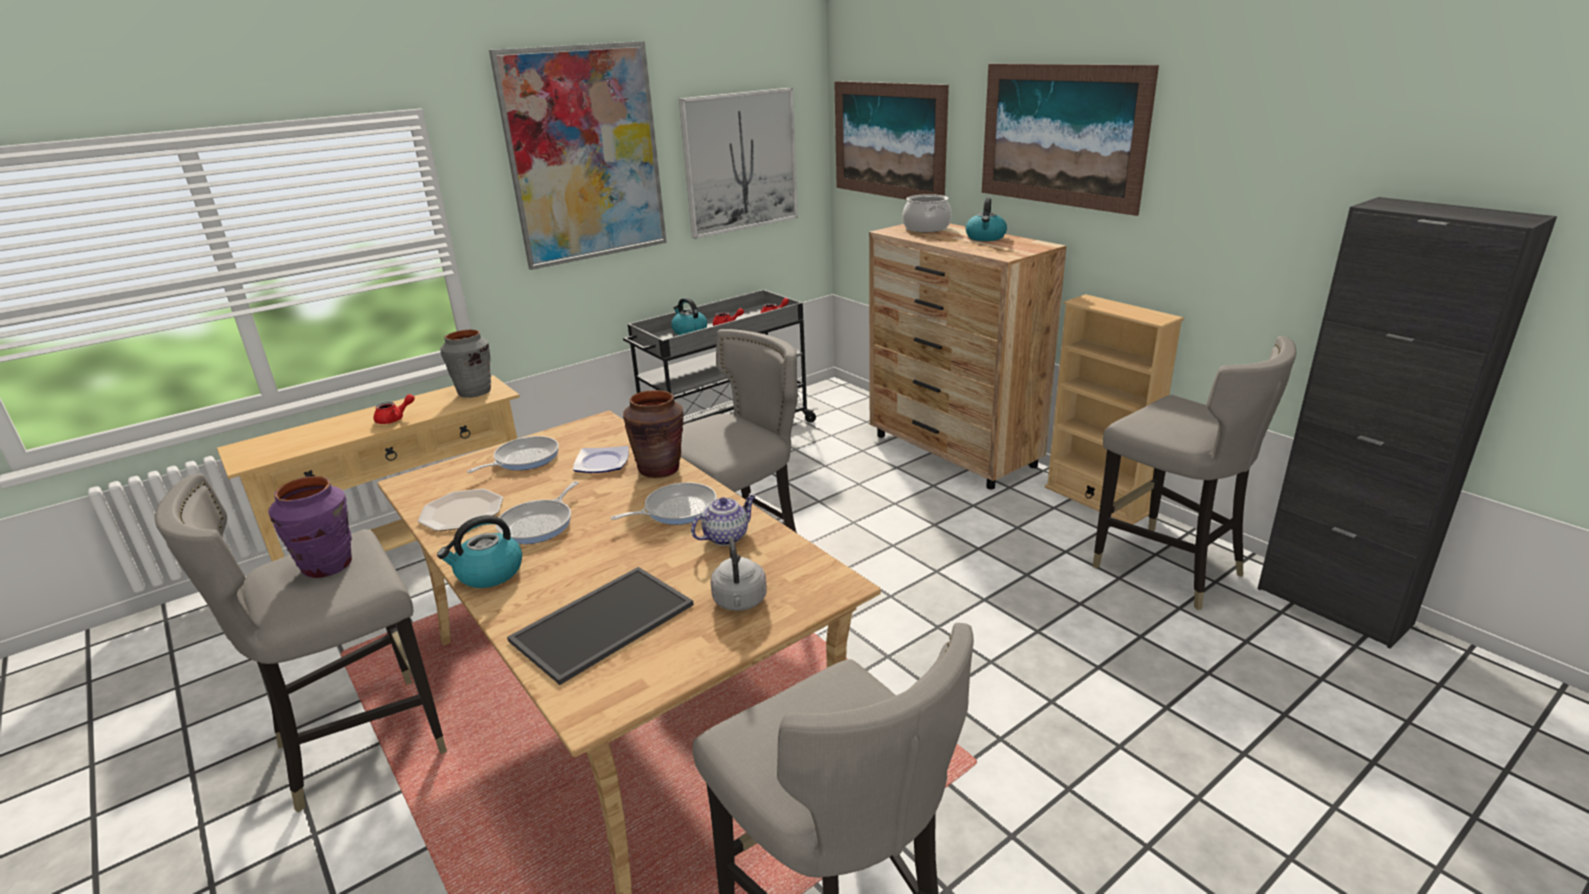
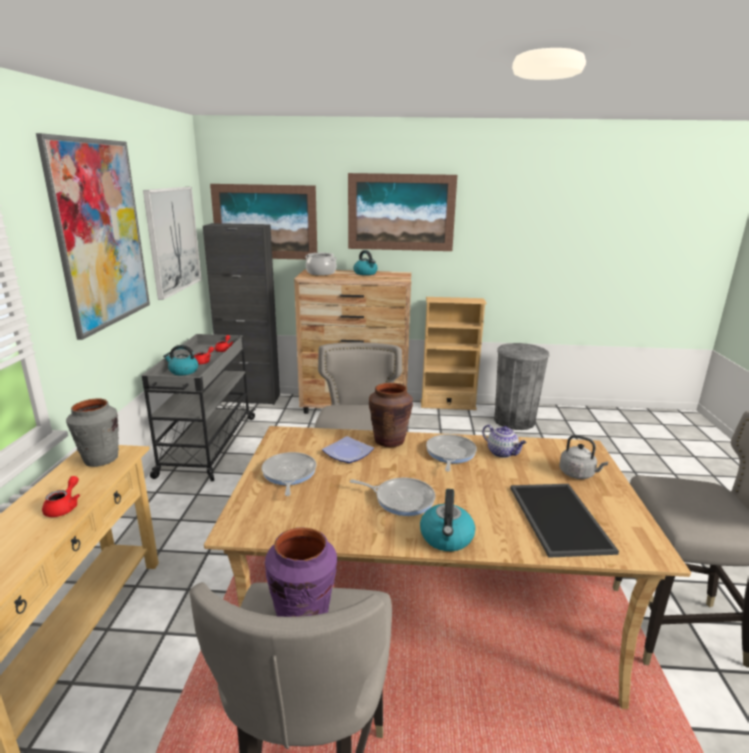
camera: 50 degrees left, 5 degrees down
plate [417,489,503,531] -> none
frying pan [496,481,579,544] -> frying pan turned 45 degrees counterclockwise [350,478,435,516]
teapot [691,495,755,546] -> teapot turned 135 degrees clockwise [482,425,527,458]
grey stool [1092,336,1297,610] -> grey trash can [494,343,550,430]
black cabinet [1258,197,1557,649] -> black cabinet moved to [203,223,280,405]

